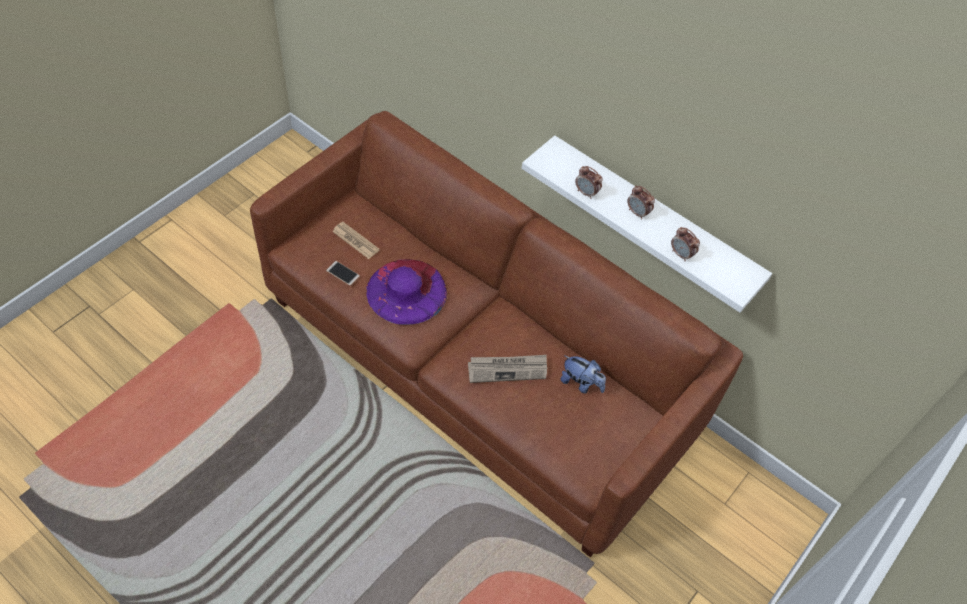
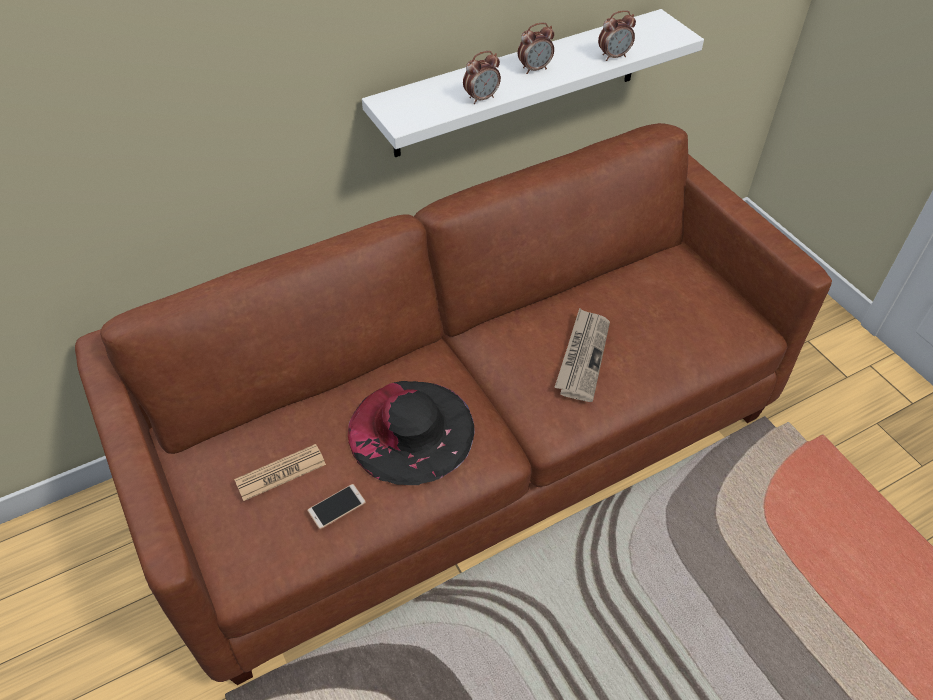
camera: 65 degrees left, 5 degrees down
purple hat [366,259,447,325] -> black hat [348,381,475,485]
plush toy [561,355,606,394] -> none

